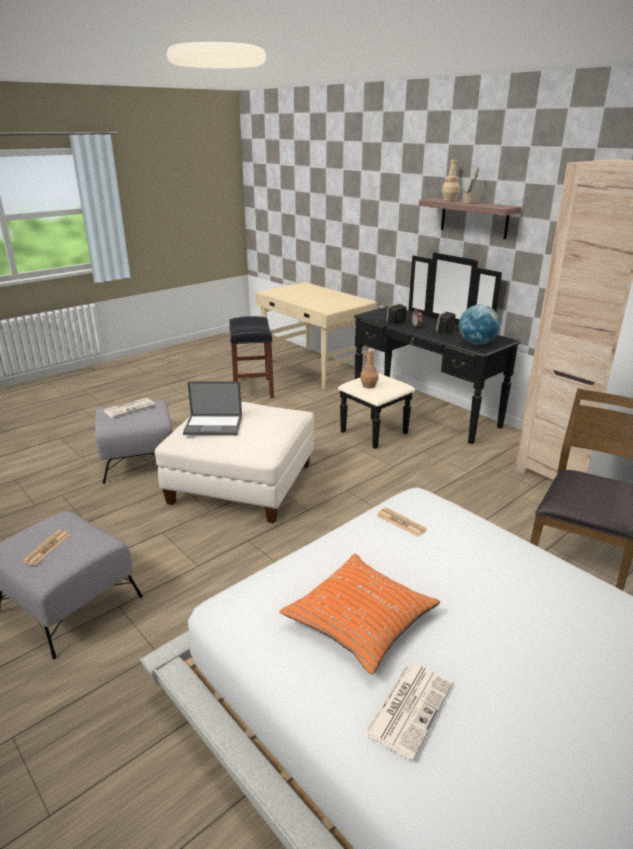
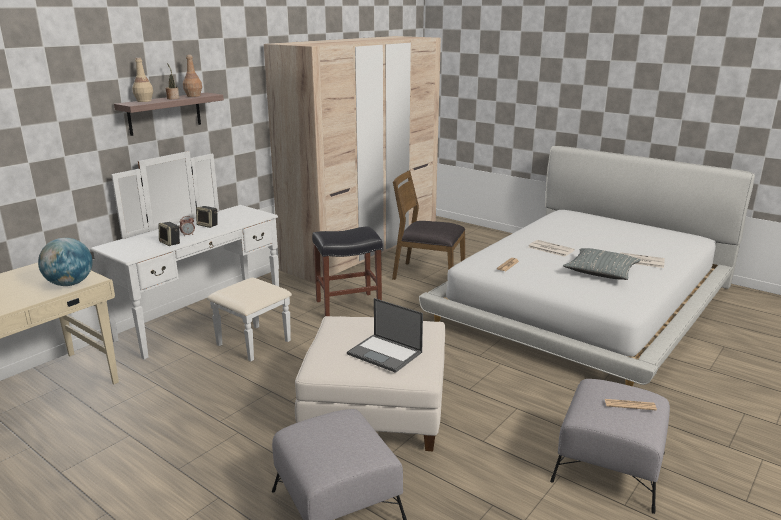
camera: 100 degrees left, 5 degrees down
newspaper [104,398,155,418] -> newspaper moved to [528,240,575,257]
laptop [183,381,242,435] -> laptop turned 135 degrees clockwise [347,298,423,373]
black stool [229,316,274,398] -> black stool moved to [312,226,383,316]
orange pillow [279,554,440,675] -> grey pillow [563,248,641,280]
black dresser [338,252,521,449] -> white dresser [90,151,292,361]
brown bottle [360,349,378,389] -> brown bottle moved to [183,55,202,97]
globe [459,305,500,345] -> globe moved to [38,238,92,286]

